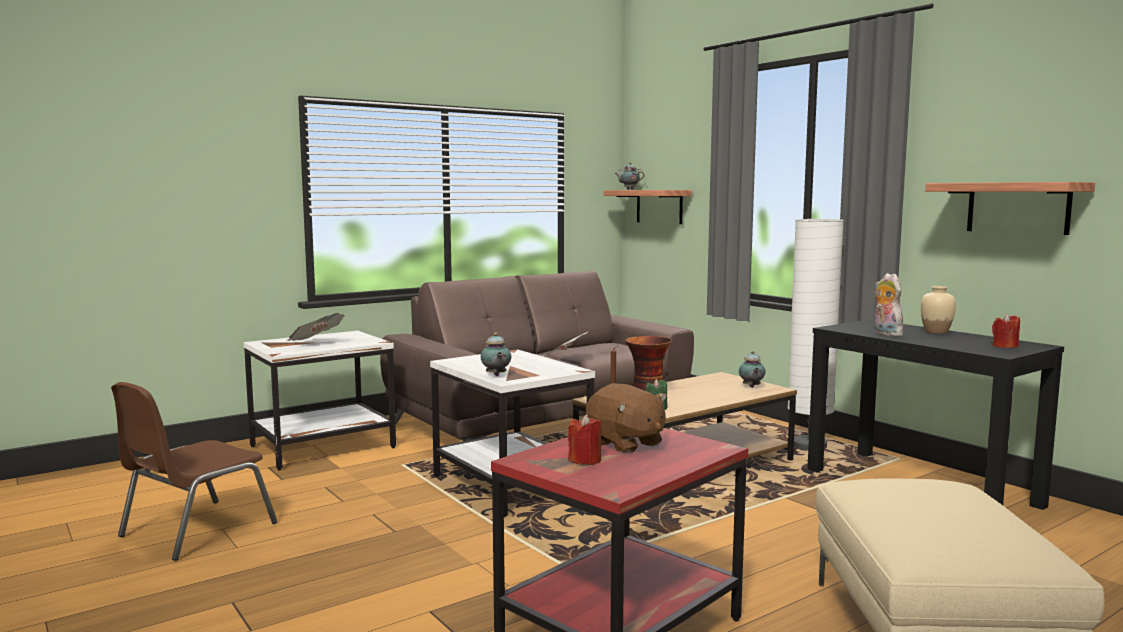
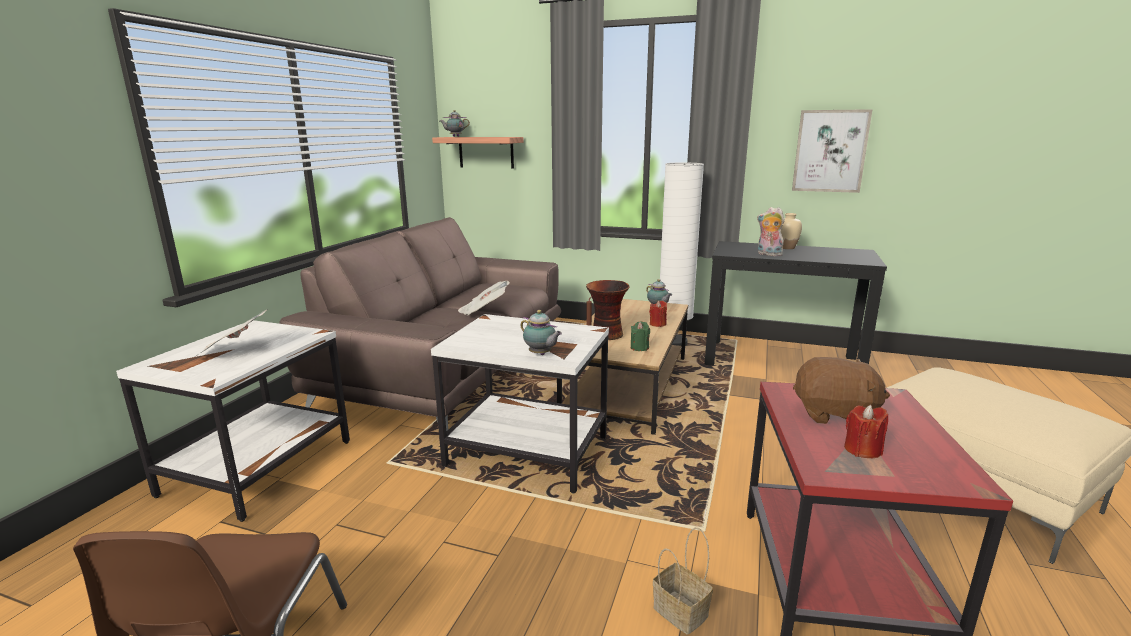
camera: 35 degrees left, 10 degrees up
shelf [925,182,1095,235] -> picture [792,109,873,193]
red candle [992,313,1020,348] -> red candle moved to [649,300,667,327]
none -> basket [653,527,713,635]

